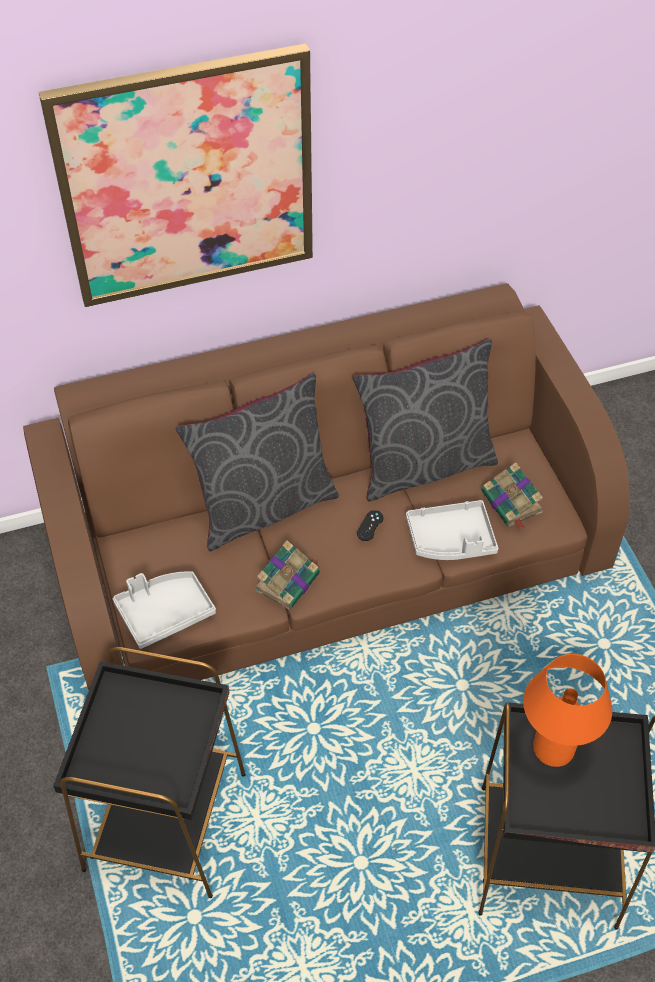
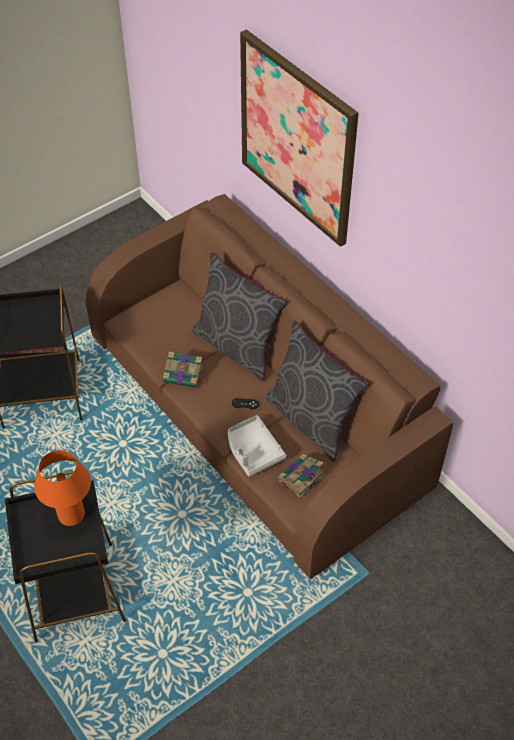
camera: 70 degrees right, 0 degrees up
grey tray [113,571,216,649] -> none

